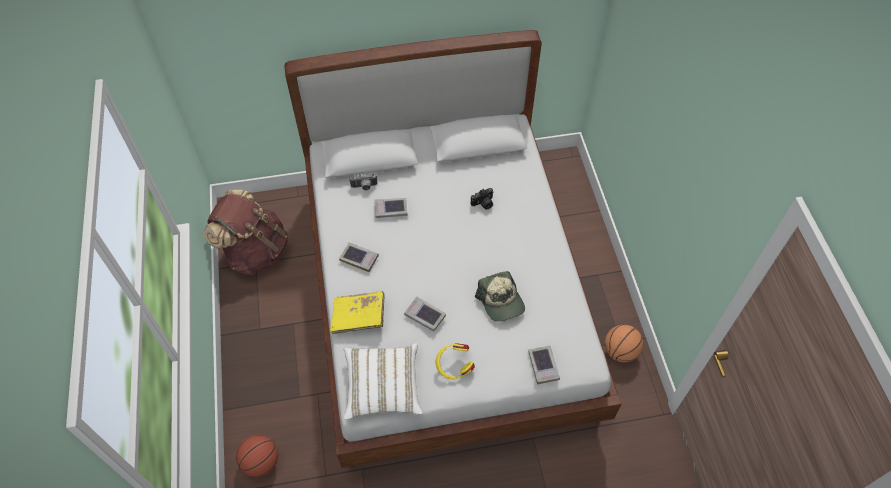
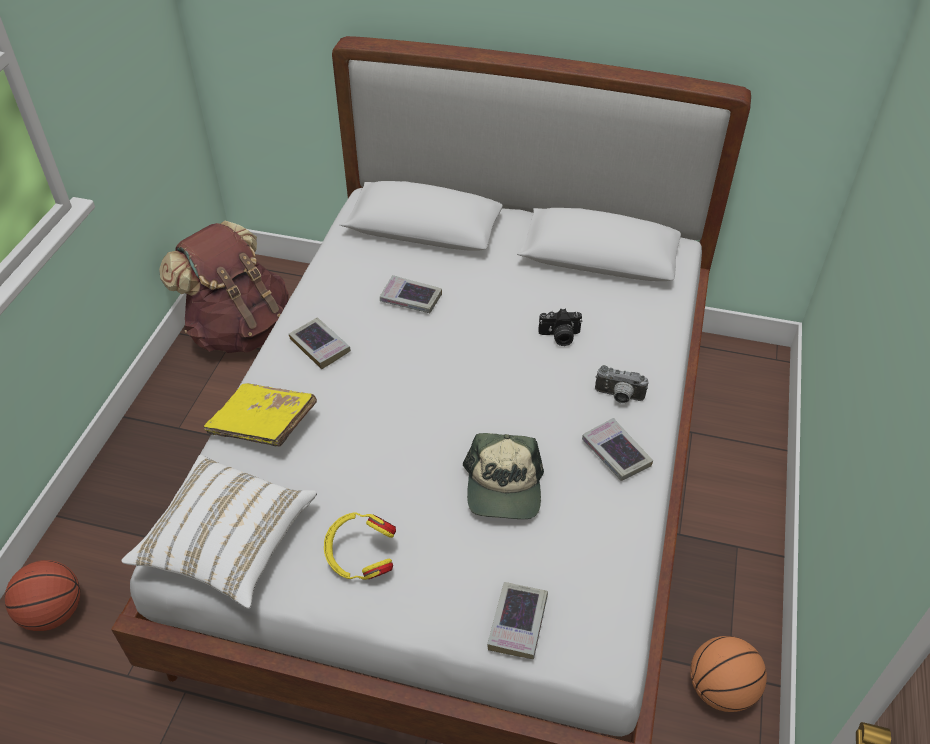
camera: 25 degrees right, 10 degrees down
camera [350,172,377,190] -> camera moved to [595,365,649,404]
book [404,296,446,332] -> book moved to [582,418,653,481]

